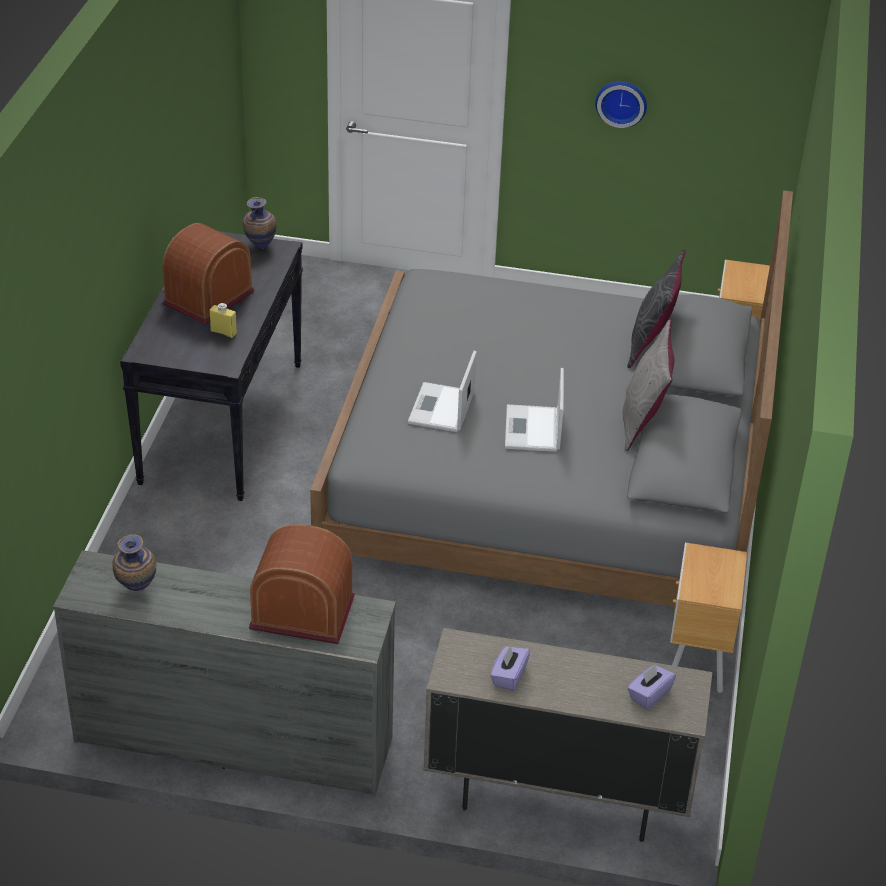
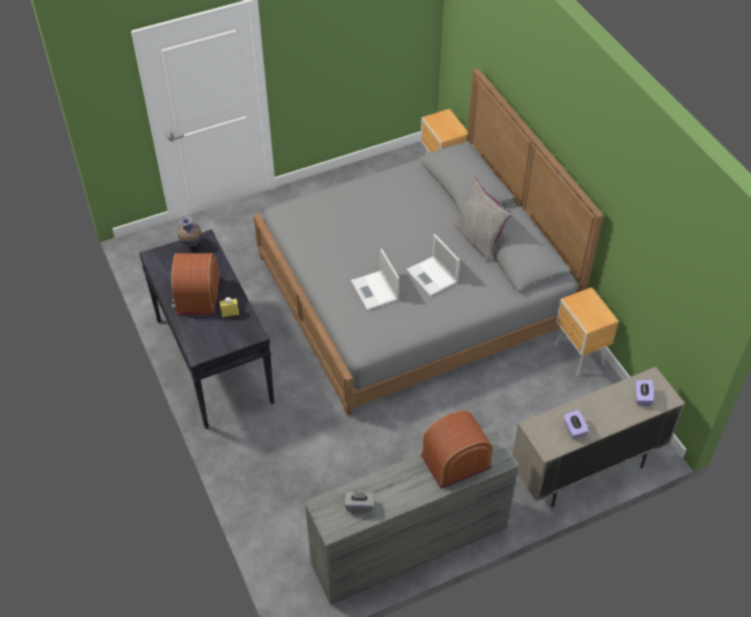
camera: 35 degrees left, 10 degrees up
vase [113,534,156,591] -> grey tissue box [344,491,374,512]
wall clock [595,81,647,128] -> none
grey pillow [627,249,685,368] -> none

